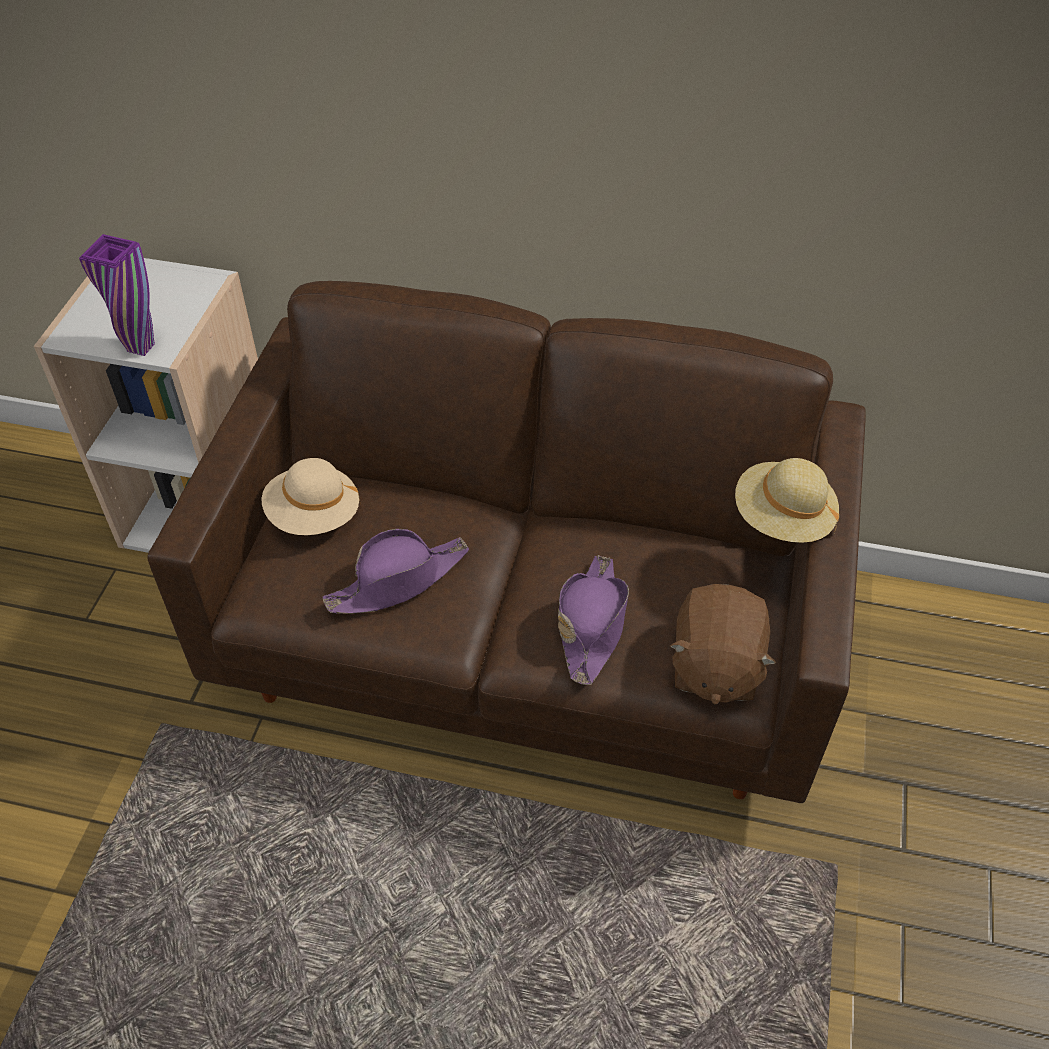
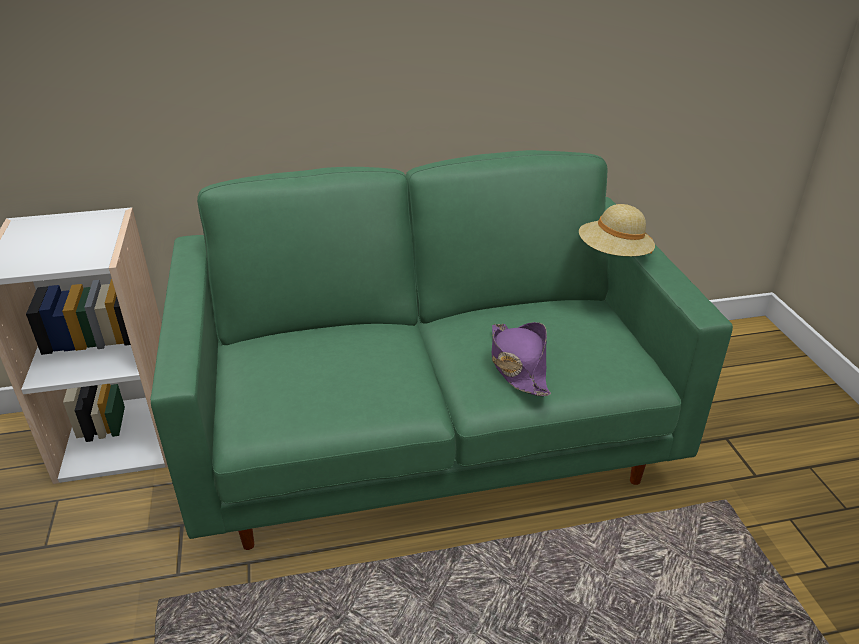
camera: 25 degrees left, 15 degrees down
purple vase [79,234,155,356] -> none
brown sofa [148,281,866,803] -> green sofa [150,150,733,550]
beige hat [261,458,360,535] -> none
purple hat [323,529,469,614] -> none
brown plush toy [670,584,776,705] -> none

